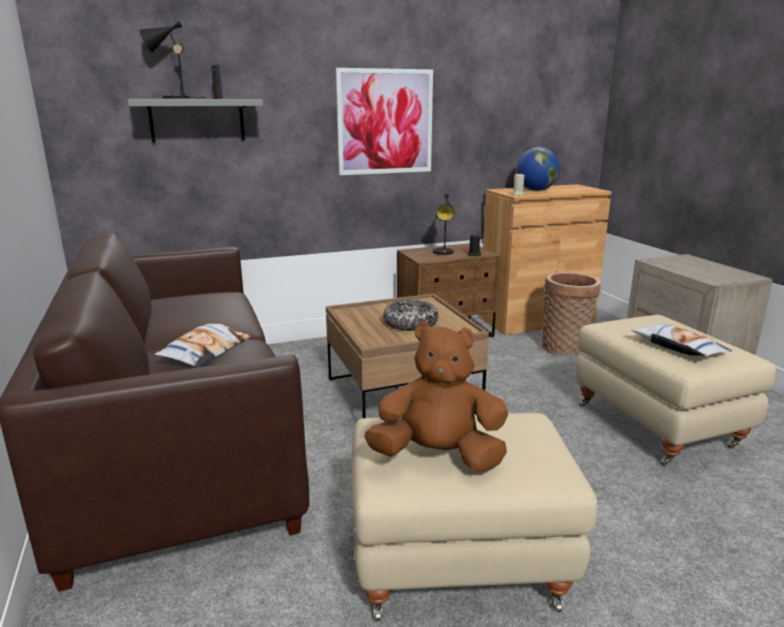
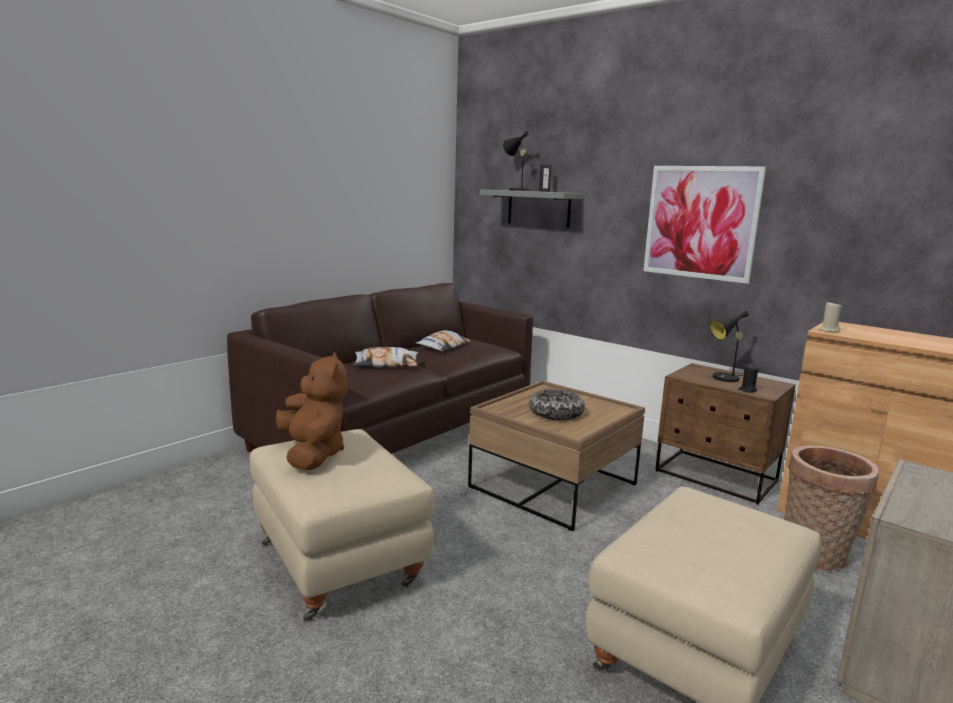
camera: 60 degrees right, 5 degrees down
globe [516,147,560,191] -> none
pillow [631,323,732,357] -> pillow moved to [416,330,471,351]

